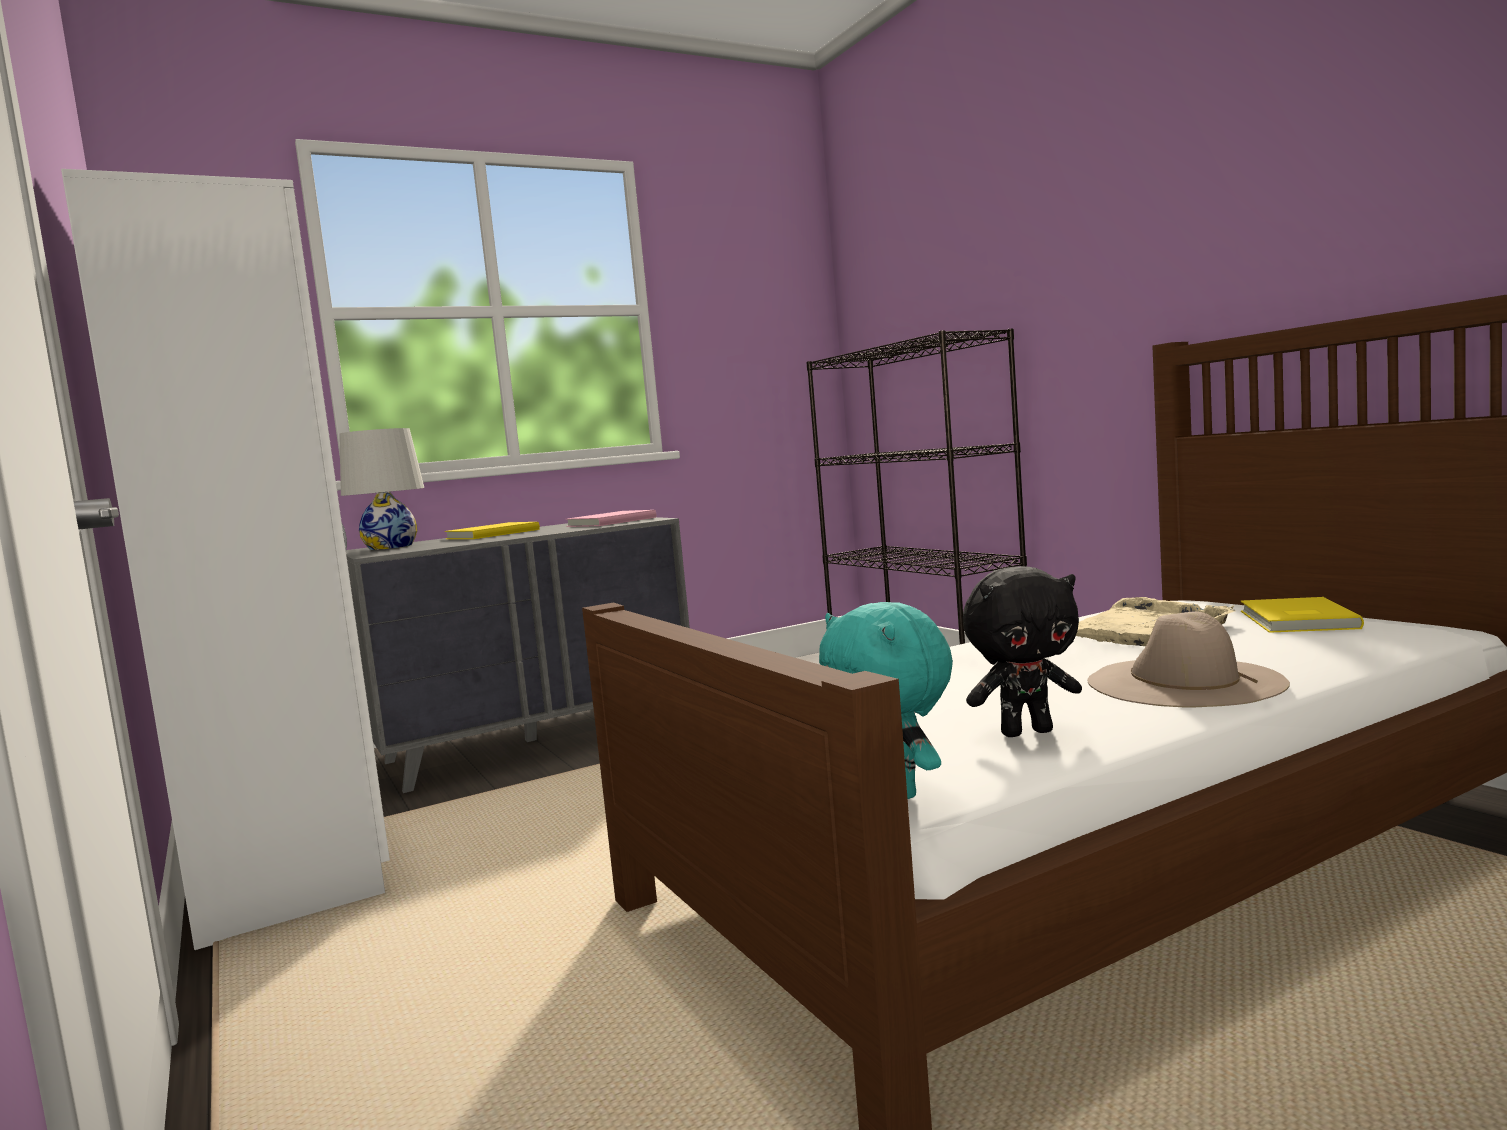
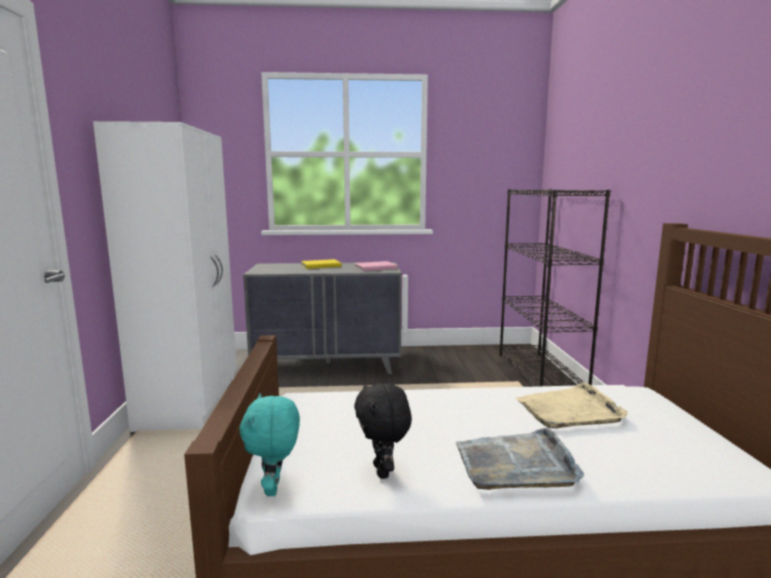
camera: 25 degrees right, 5 degrees up
white table lamp [339,428,424,550] -> none
black plush toy [963,566,1082,737] -> black plush toy turned 60 degrees clockwise [354,382,412,479]
beige hat [1088,612,1290,708] -> grey tray [456,427,584,490]
yellow book [1240,597,1364,633] -> none

